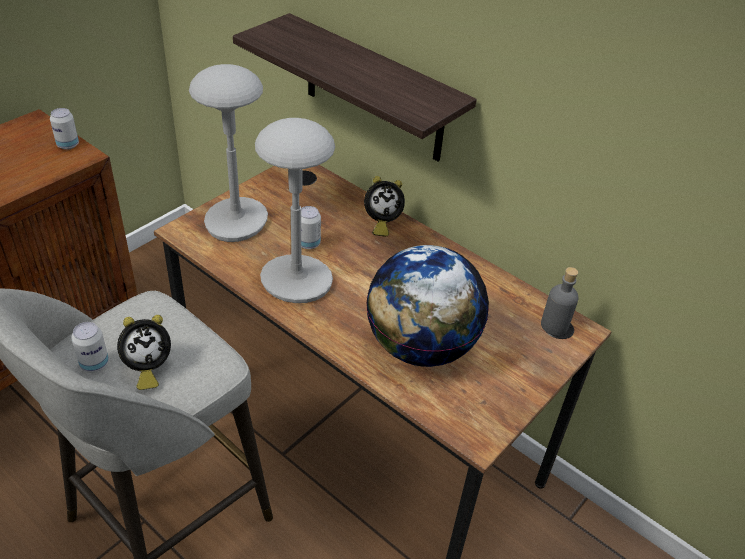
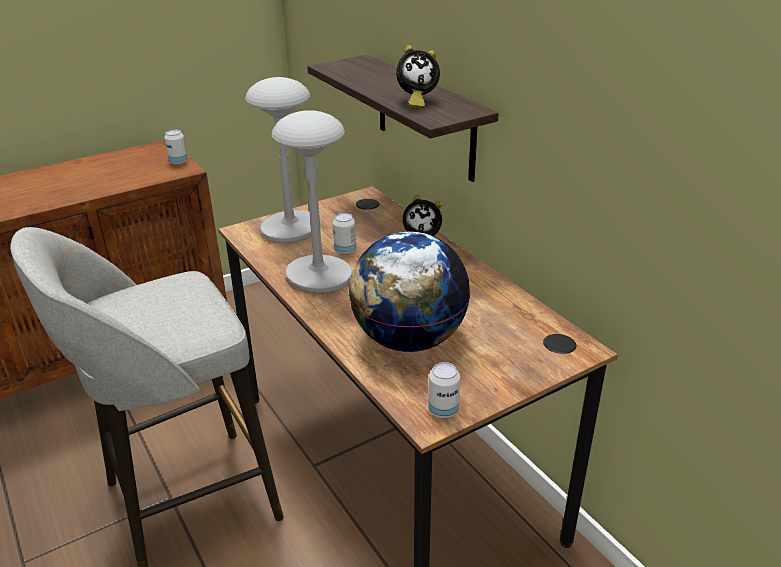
camera: 20 degrees right, 10 degrees down
can [71,322,109,372] -> can moved to [428,362,460,418]
alarm clock [117,315,171,390] -> alarm clock moved to [396,45,440,109]
grey bottle [541,267,579,336] -> none

